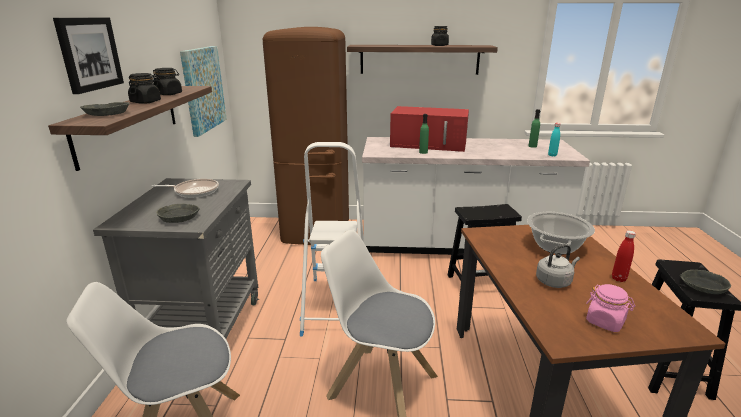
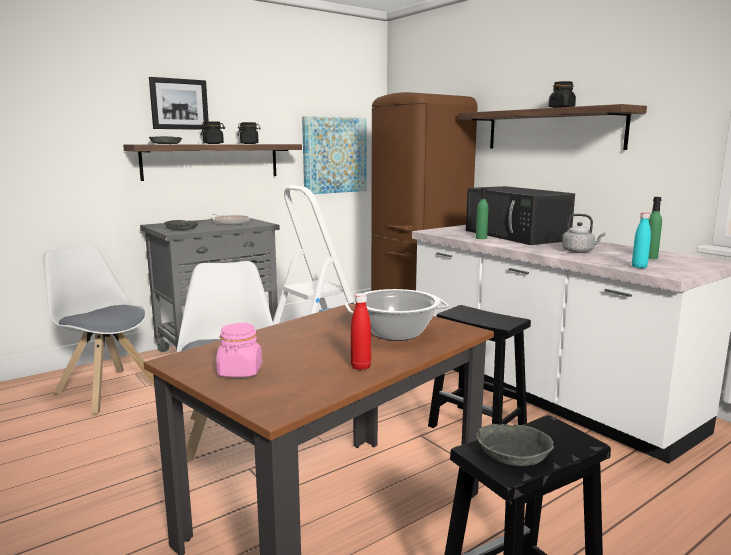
camera: 50 degrees right, 10 degrees down
red microwave [390,106,469,152] -> black microwave [466,186,575,245]
grey kettle [536,244,580,288] -> grey kettle moved to [562,214,605,253]

